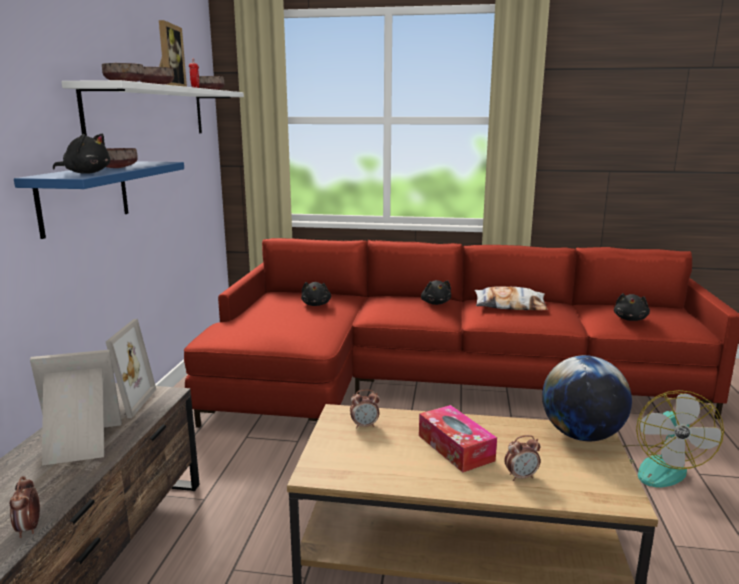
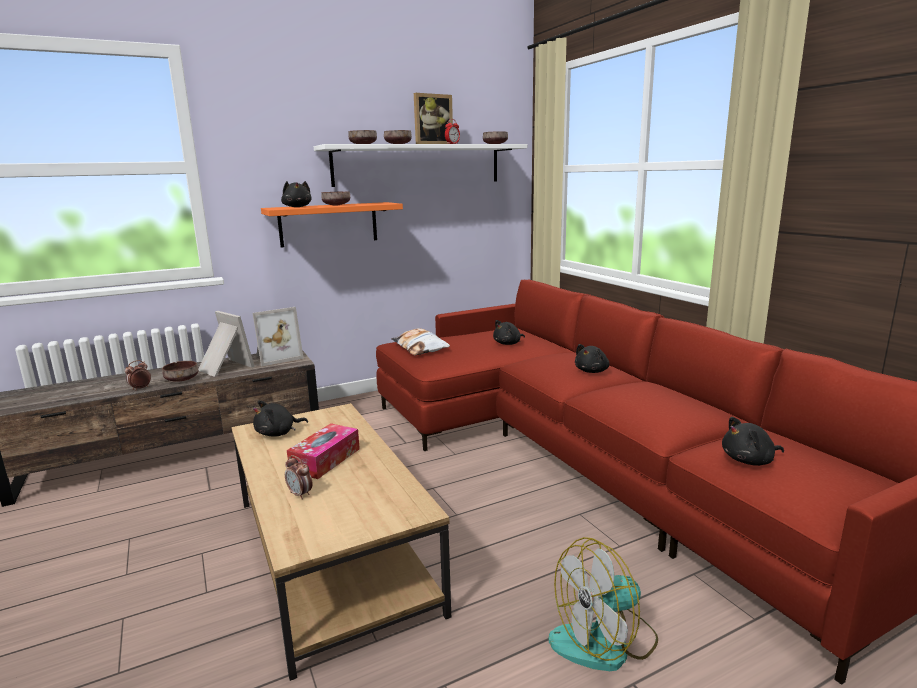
camera: 55 degrees right, 0 degrees up
blue shelf [14,161,184,239] -> orange shelf [261,202,403,247]
alarm clock [350,389,380,429] -> none
pillow [474,287,547,310] -> pillow moved to [392,328,450,355]
globe [542,355,632,441] -> none
none -> brown bowl [162,361,198,382]
none -> black plush toy [253,400,308,437]

